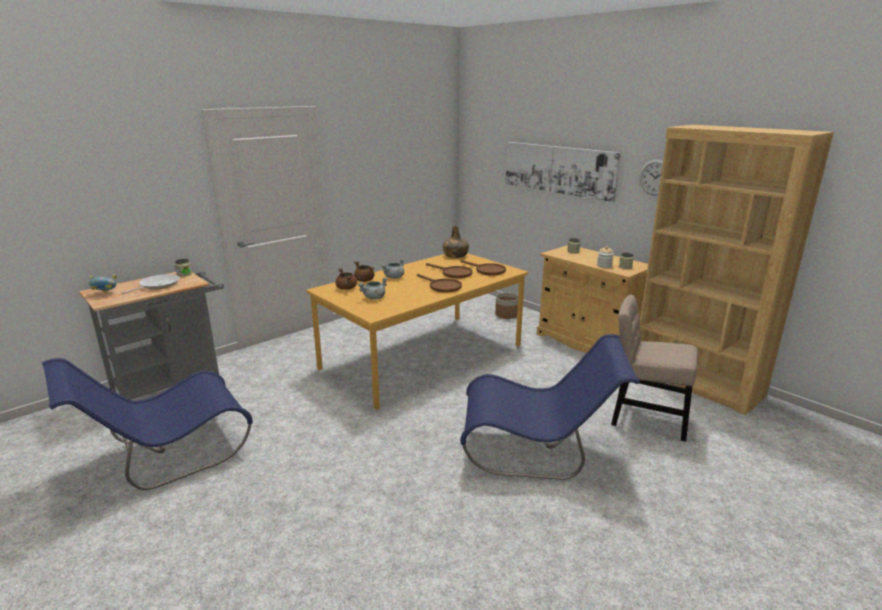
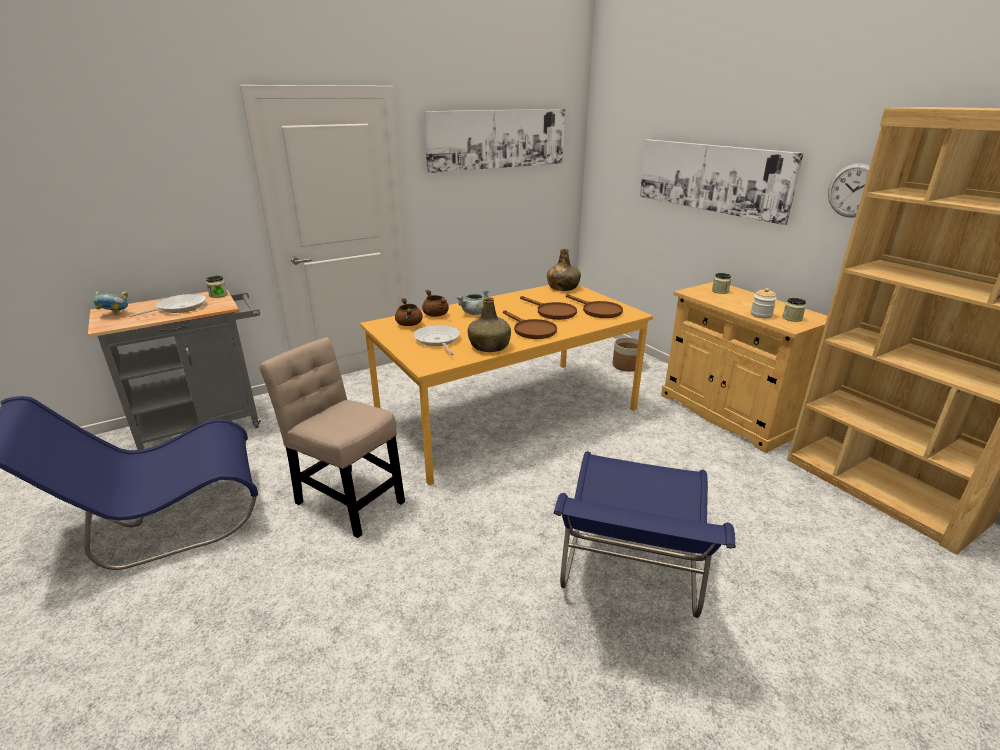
camera: 10 degrees right, 5 degrees up
grey cooking pot [358,278,388,299] -> frying pan [413,325,460,355]
blue chair [460,334,640,480] -> blue chair turned 90 degrees clockwise [554,451,735,618]
beige chair [611,295,698,442] -> beige chair moved to [259,337,405,538]
none -> picture [424,109,565,173]
none -> green bottle [468,297,511,352]

